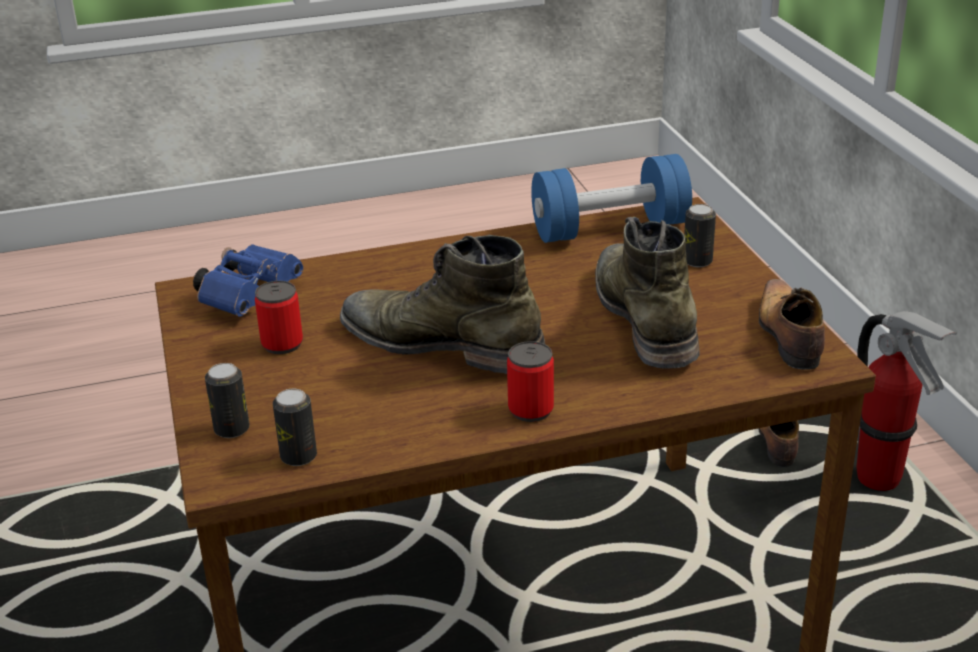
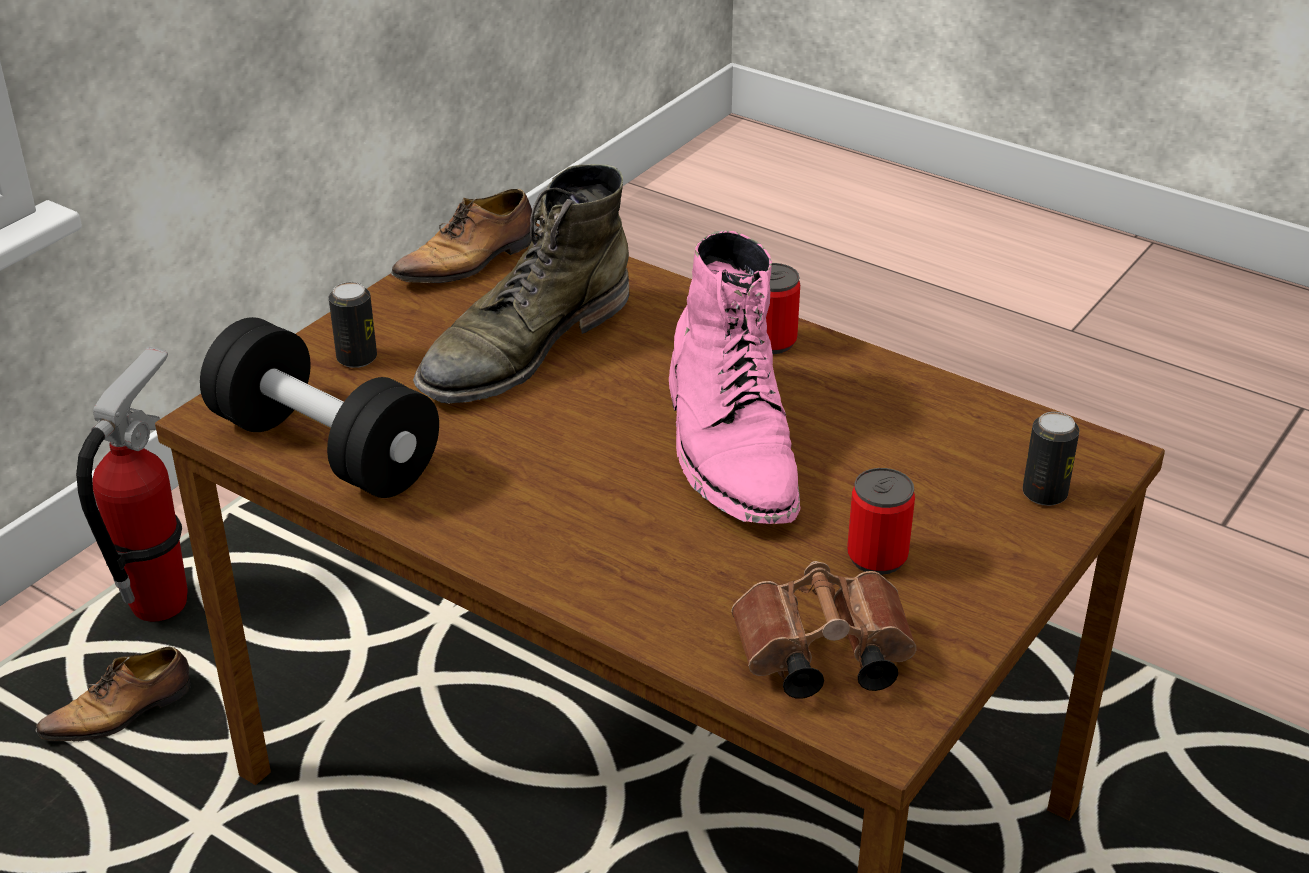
camera: 130 degrees left, 5 degrees up
blue binoculars [193,244,303,317] -> brown binoculars [731,561,917,698]
can [273,389,317,466] -> none
green boot [340,235,545,374] -> pink boot [669,230,801,524]
blue dumbbell [531,154,692,243] -> black dumbbell [200,317,439,498]

